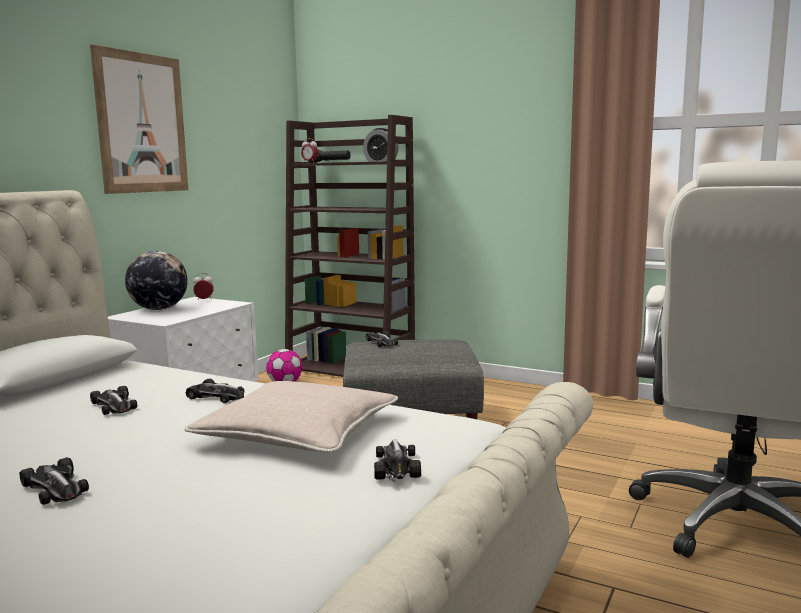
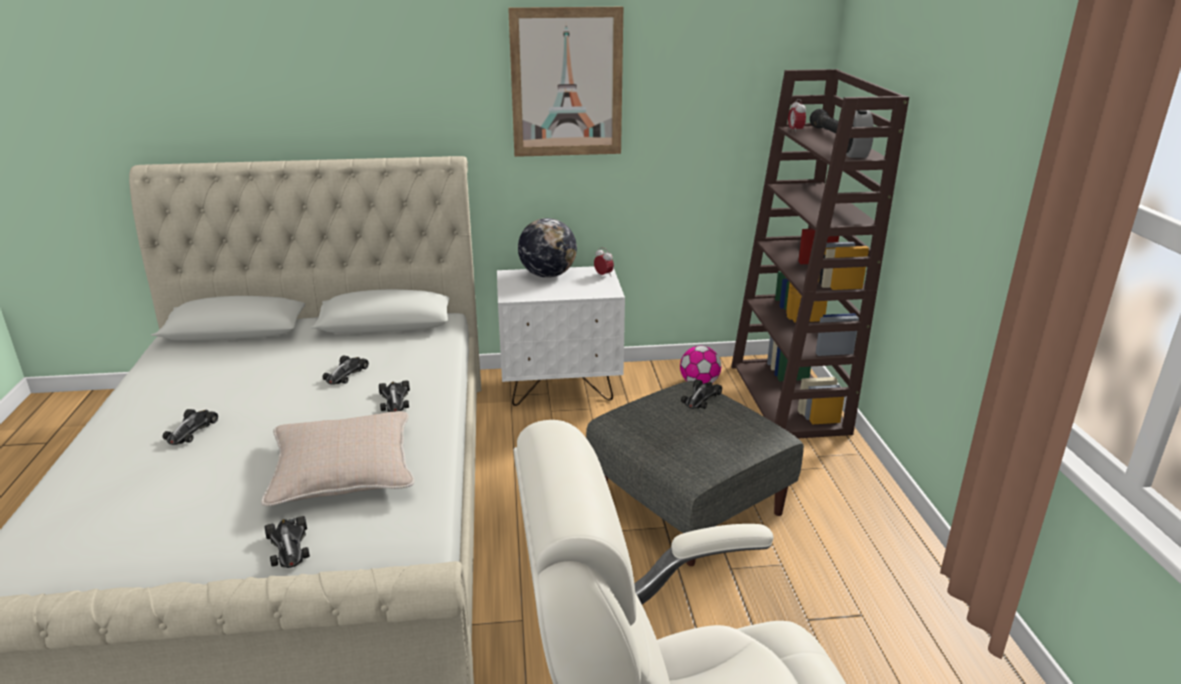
camera: 55 degrees right, 15 degrees up
toy car [374,439,421,482] -> toy car turned 105 degrees clockwise [265,516,310,568]

